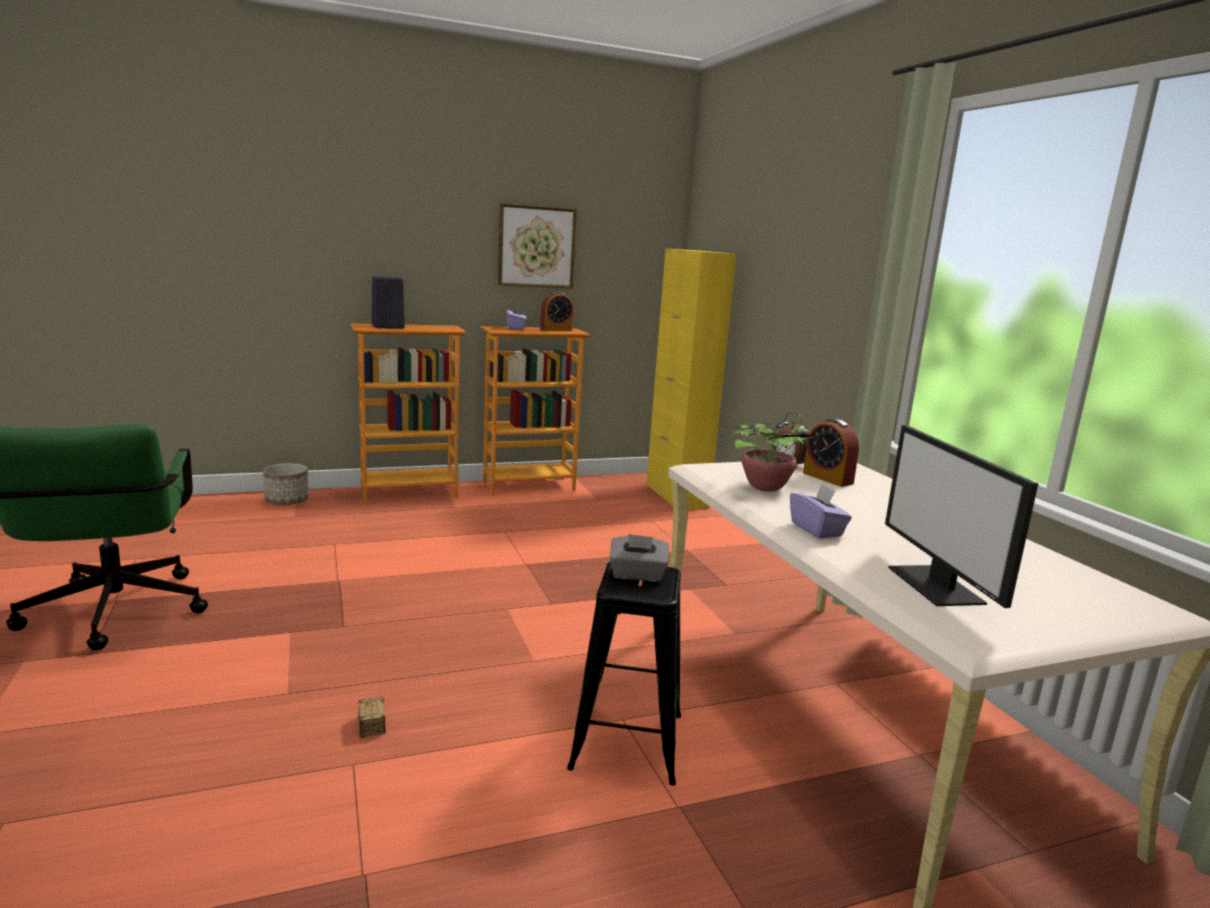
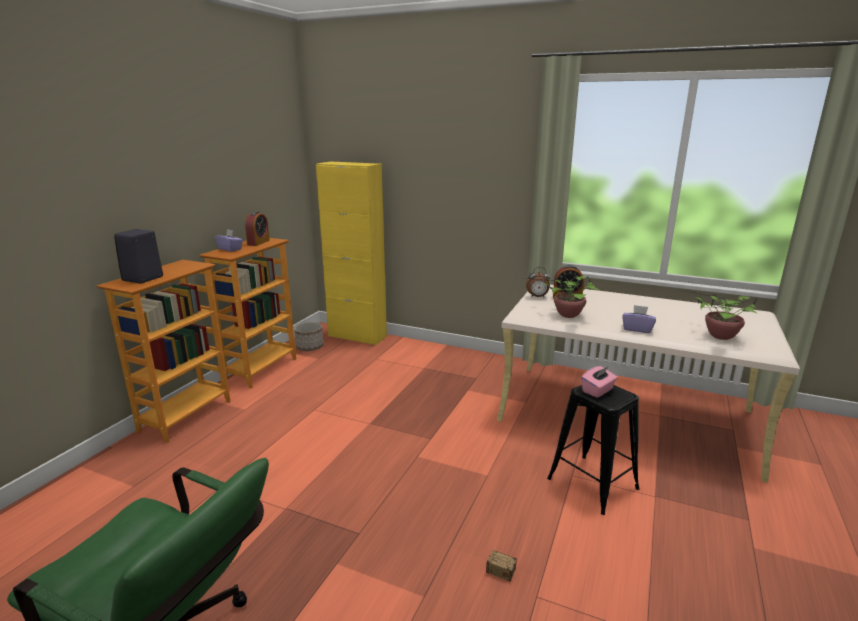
camera: 45 degrees left, 5 degrees up
planter [263,463,309,505] -> planter moved to [294,322,323,351]
picture [498,204,577,288] -> none
grey tissue box [610,534,669,582] -> pink tissue box [581,366,618,398]
monitor [885,425,1038,608] -> potted plant [678,289,757,340]

